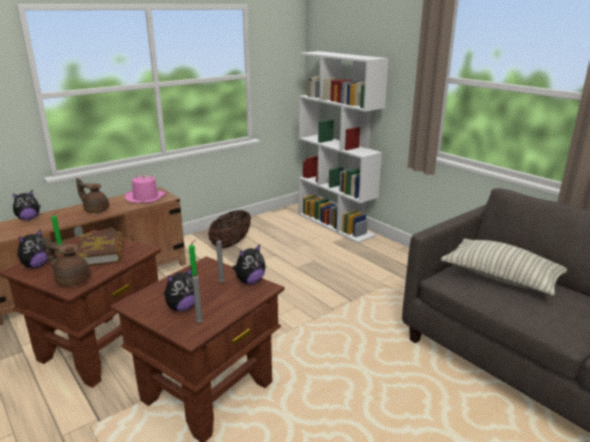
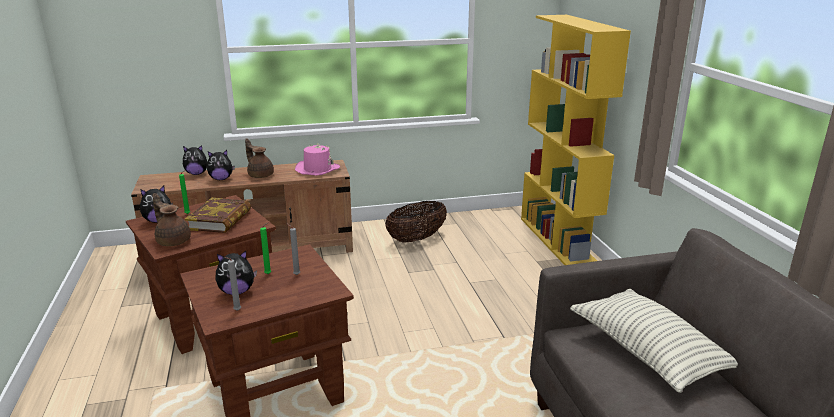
camera: 25 degrees right, 0 degrees up
plush toy [232,244,266,284] -> plush toy moved to [207,150,235,180]
white bookcase [299,51,389,243] -> yellow bookcase [521,15,631,265]

